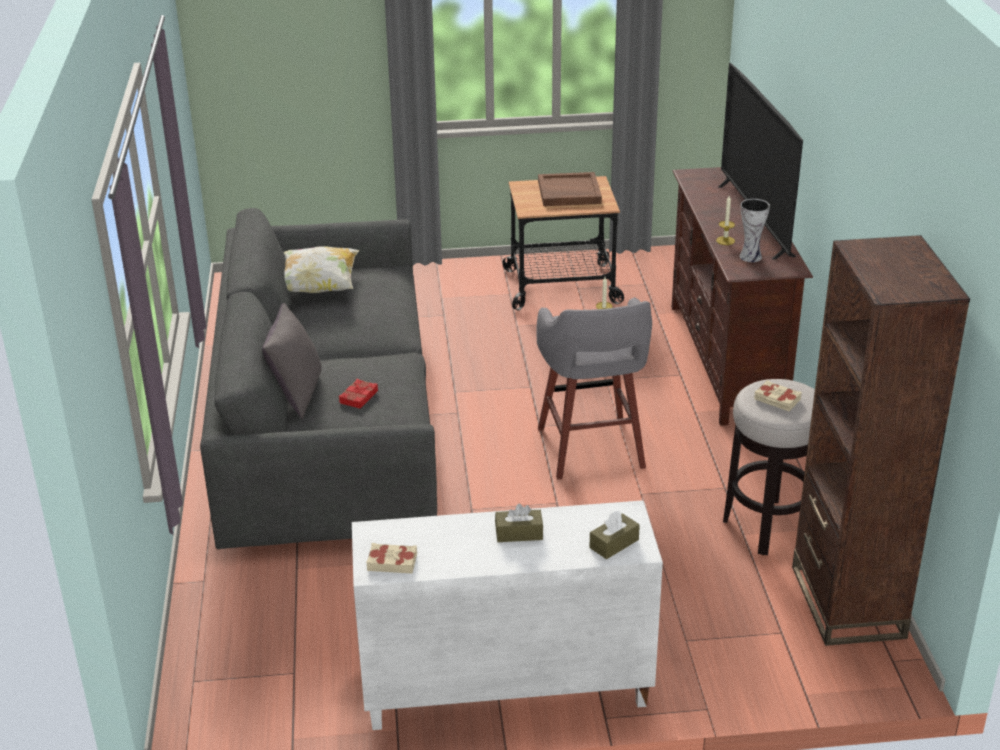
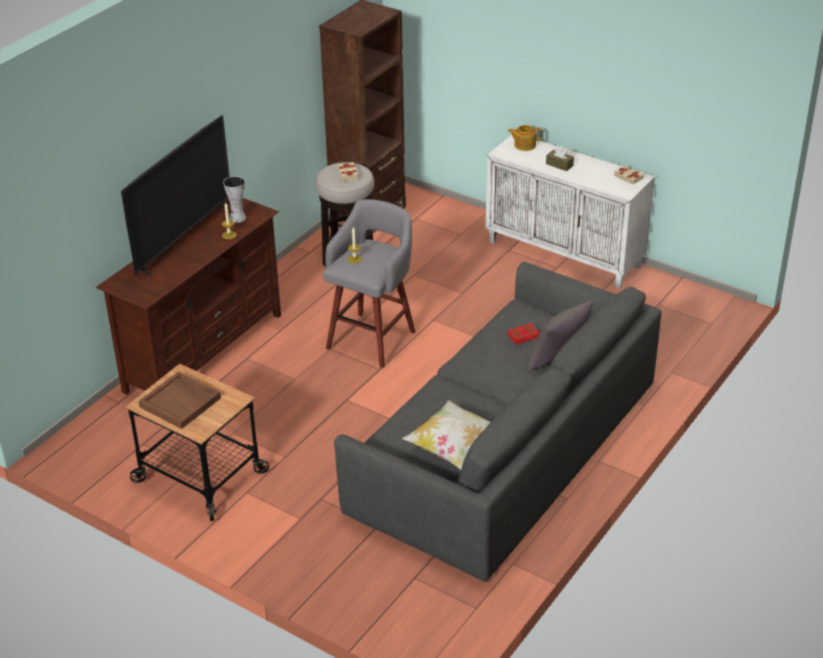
camera: 140 degrees left, 5 degrees up
brown tissue box [589,511,640,559] -> teapot [508,125,542,151]

